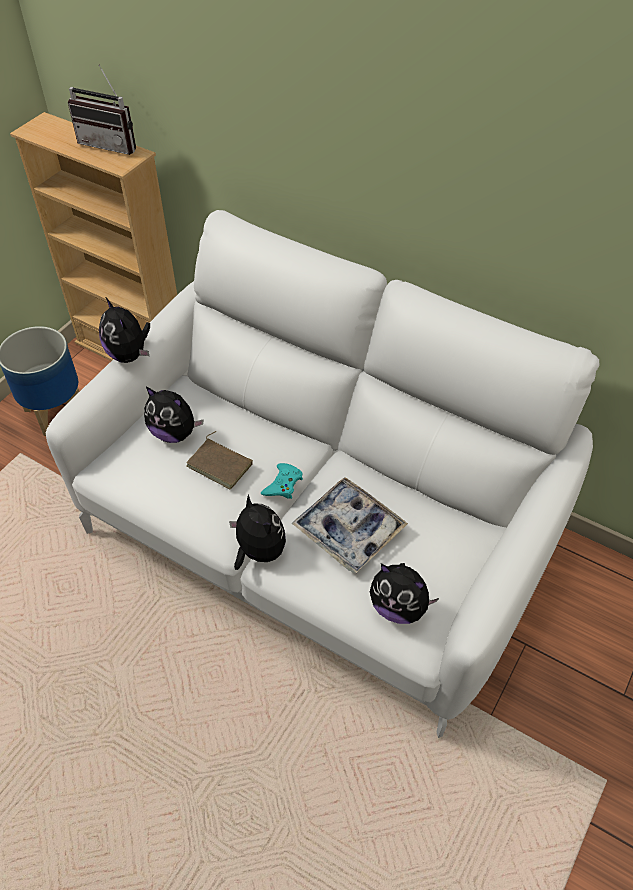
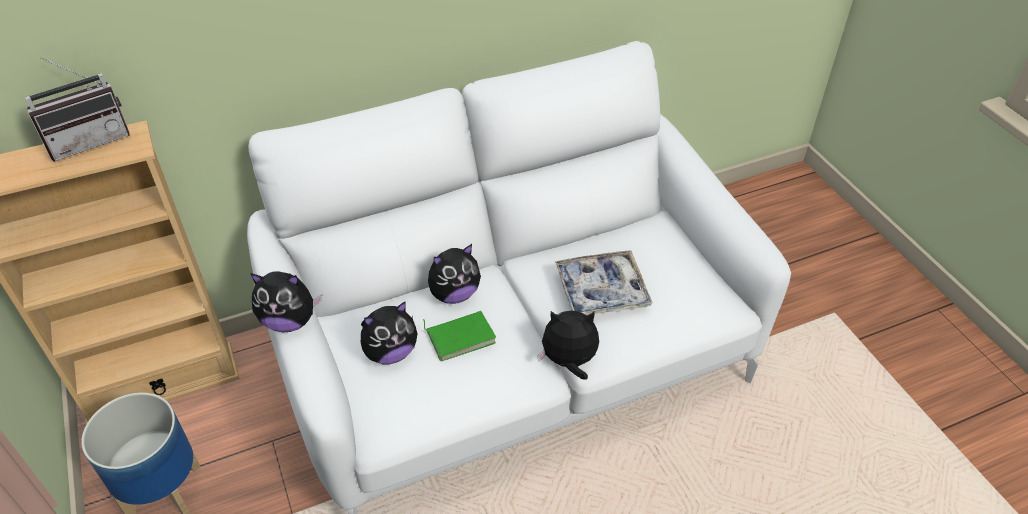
camera: 55 degrees left, 5 degrees down
brown book [186,431,253,490] -> green book [423,311,496,361]
turquoise game controller [261,463,303,499] -> none
plush toy [370,563,439,624] -> plush toy moved to [428,244,481,304]

